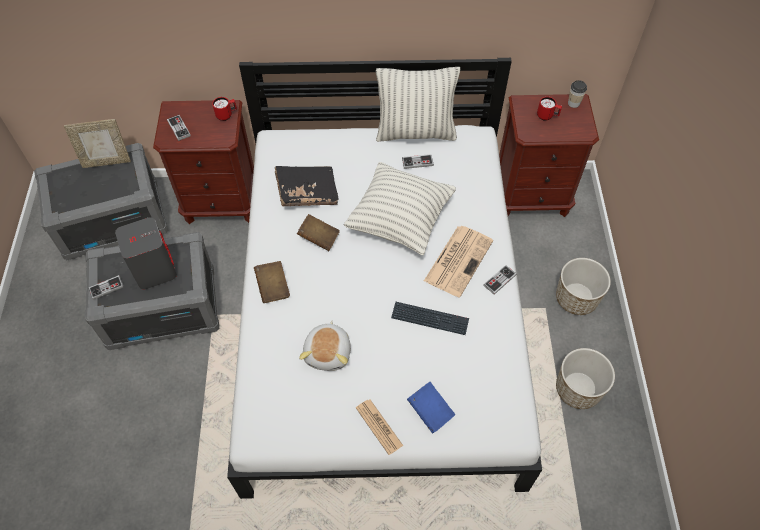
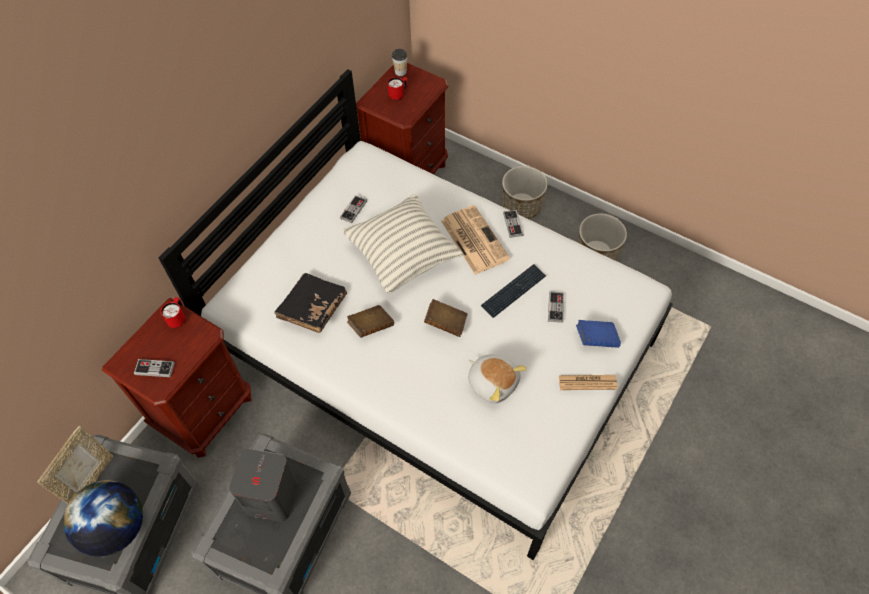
camera: 55 degrees left, 0 degrees up
game controller [89,275,124,300] -> game controller moved to [548,291,564,323]
brown book [254,261,290,303] -> brown book moved to [424,299,467,337]
pillow [376,67,460,142] -> none
none -> globe [63,480,143,557]

